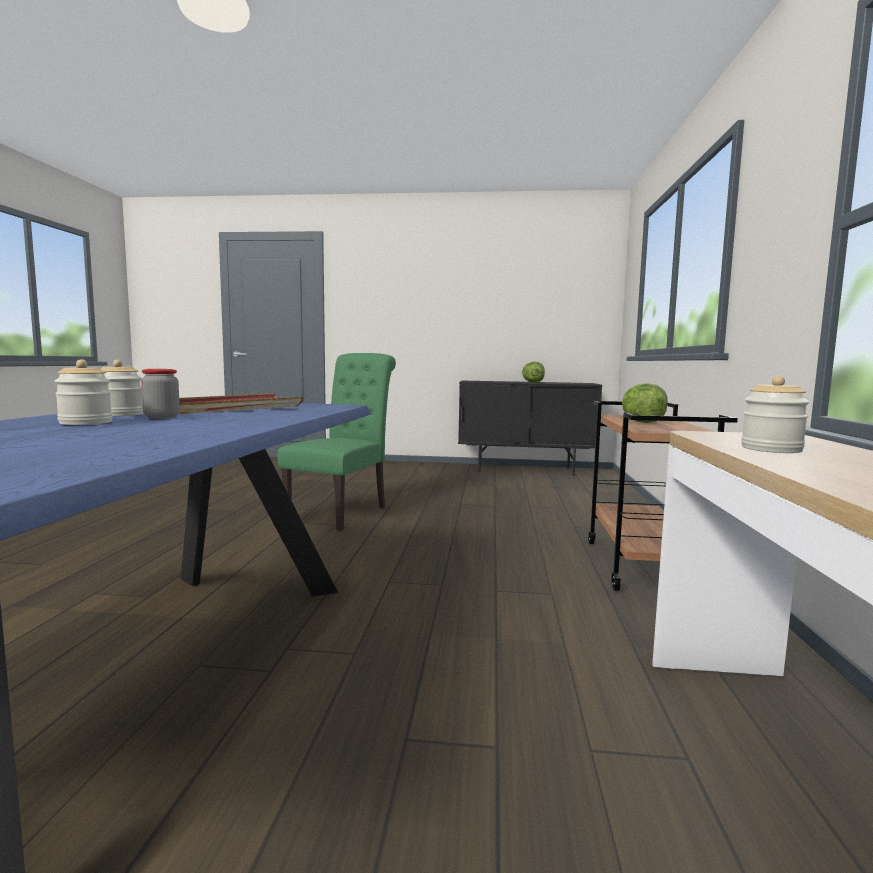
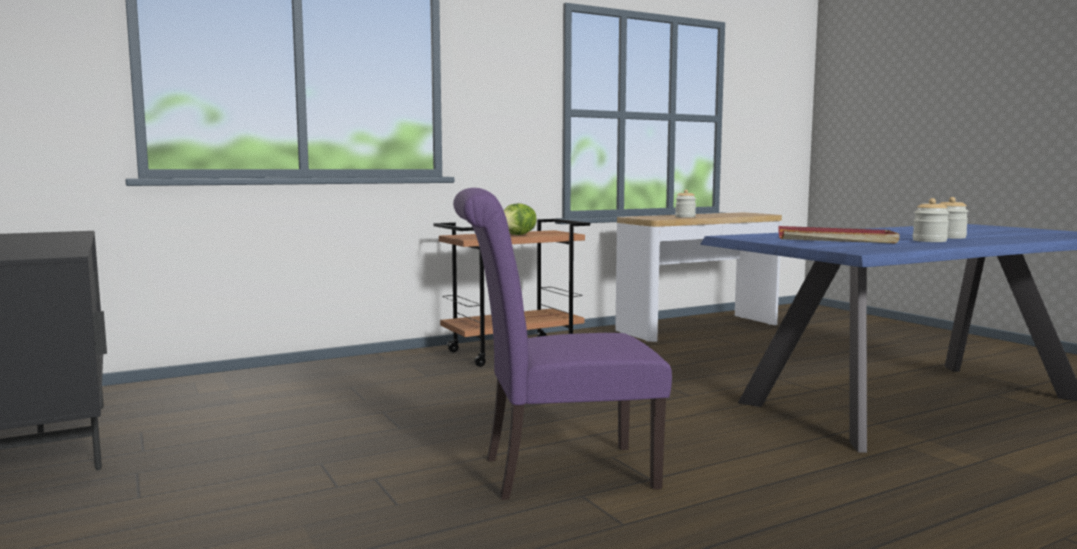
camera: 125 degrees left, 0 degrees up
jar [141,369,180,419] -> none
green chair [277,353,396,531] -> purple chair [453,188,672,500]
lettuce [522,362,545,383] -> none

